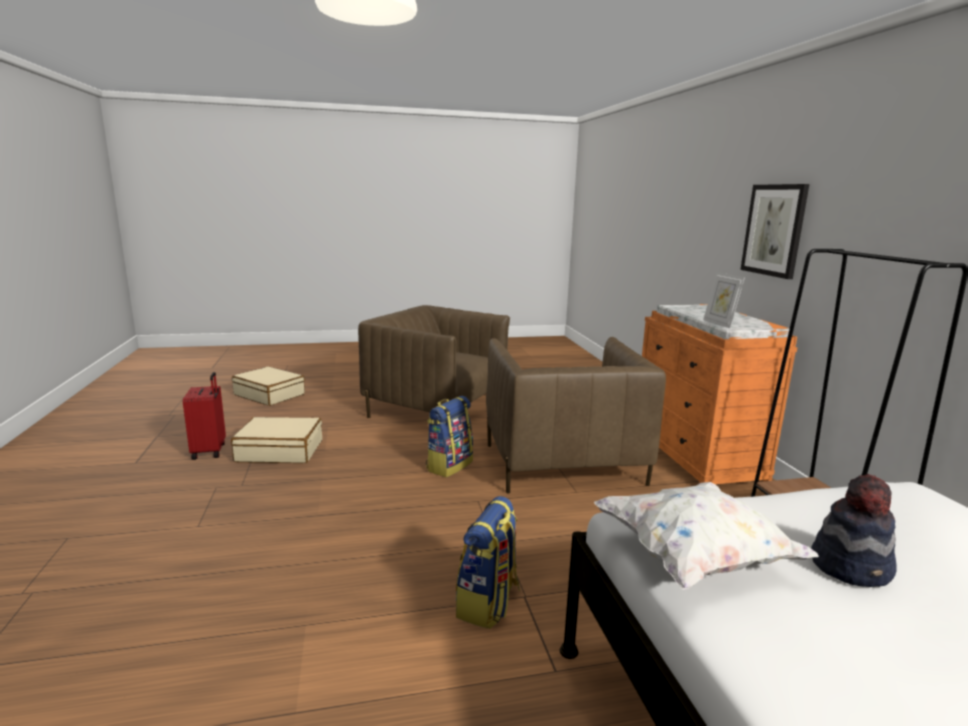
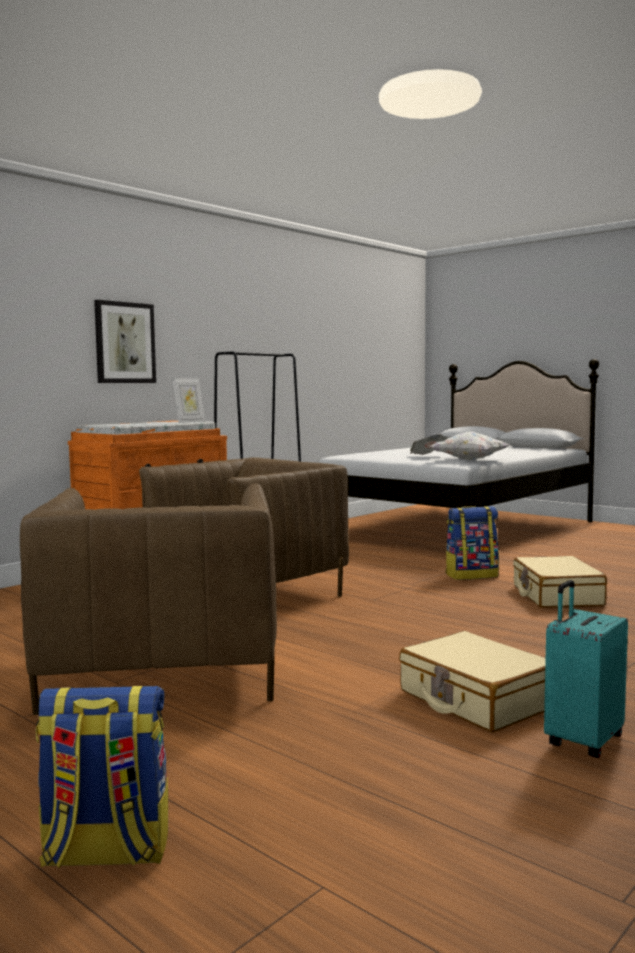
camera: 125 degrees left, 10 degrees down
red suitcase [183,372,226,460] -> turquoise suitcase [544,580,628,758]
beige suitcase [232,366,305,406] -> beige suitcase moved to [513,556,607,608]
backpack [426,396,473,478] -> backpack moved to [36,686,168,868]
hat [811,474,897,587] -> newspaper [410,434,448,455]

